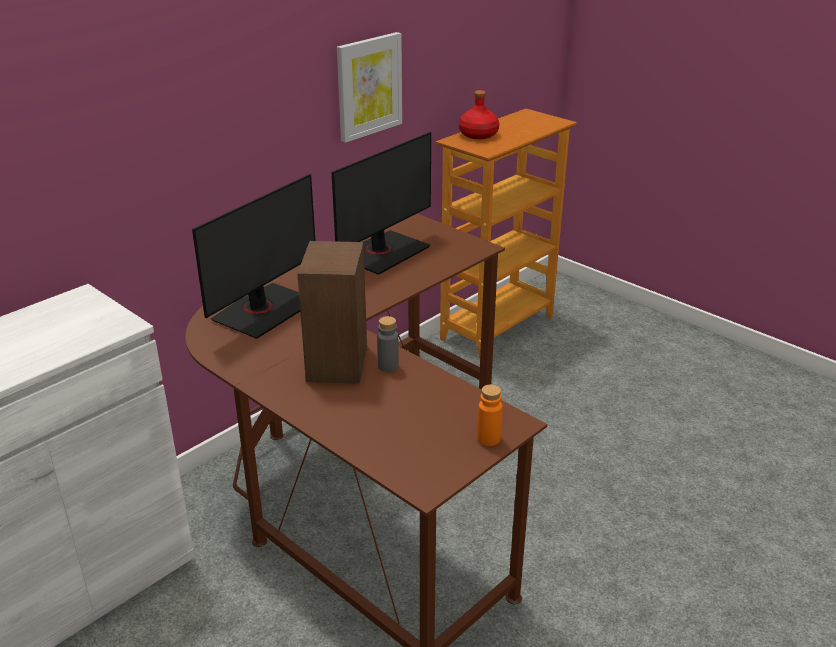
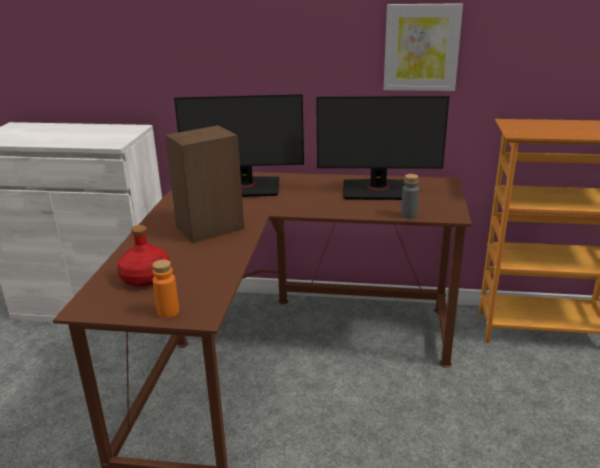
camera: 55 degrees right, 5 degrees down
grey bottle [377,316,399,372] -> grey bottle moved to [401,174,419,218]
red bottle [459,90,499,139] -> red bottle moved to [117,225,171,287]

